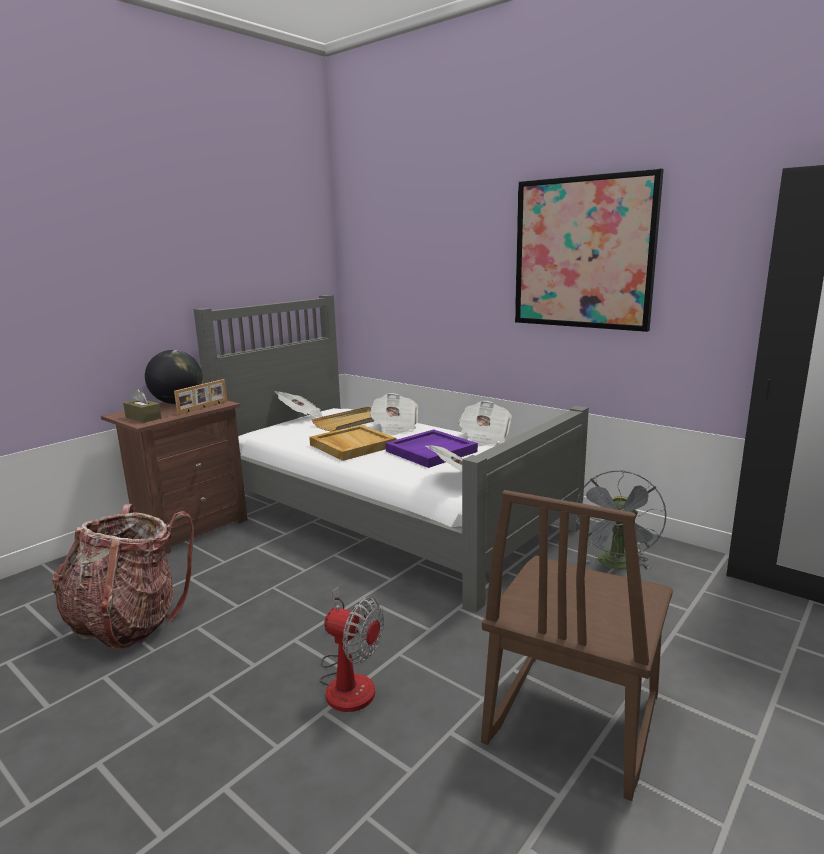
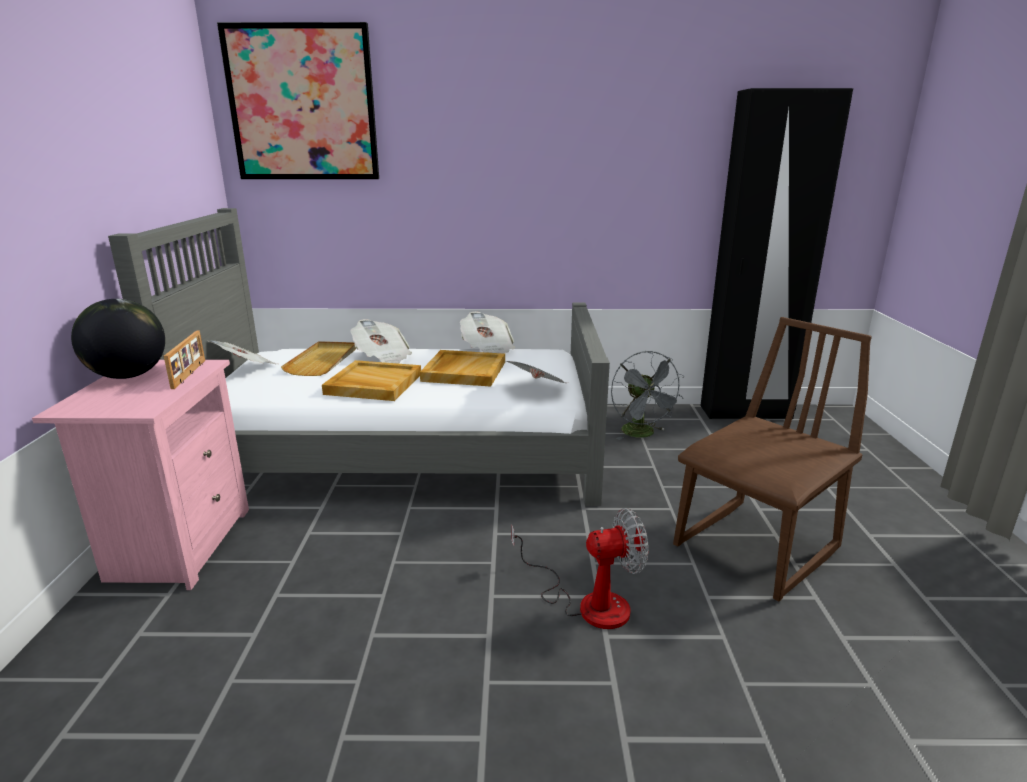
camera: 40 degrees left, 5 degrees up
backpack [52,504,194,651] -> none
brown nightstand [101,401,248,554] -> pink nightstand [32,360,249,590]
brown tissue box [123,388,161,423] -> none
purple tray [386,429,478,468] -> beige tray [420,350,505,387]
brown chair [481,490,673,801] -> brown chair turned 120 degrees counterclockwise [673,317,872,602]
picture [515,169,664,332] -> picture moved to [217,22,379,179]

